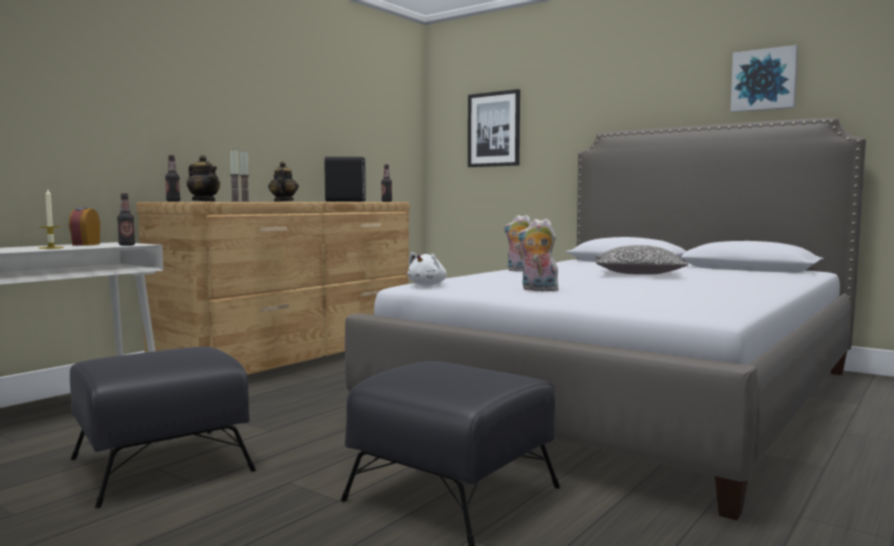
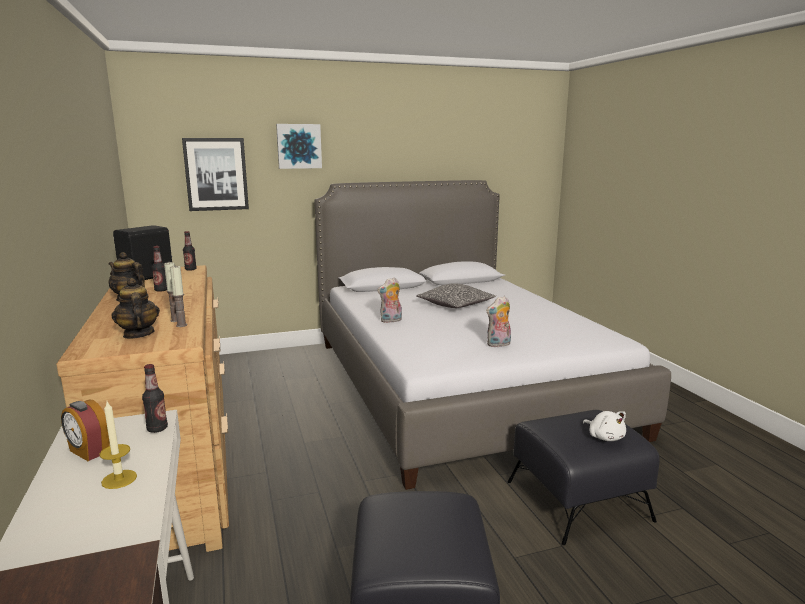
camera: 55 degrees left, 10 degrees up
bottle [165,155,180,202] -> bottle moved to [152,246,167,292]
teapot [187,155,220,202] -> teapot turned 105 degrees counterclockwise [111,278,160,339]
white plush toy [407,252,447,285] -> white plush toy moved to [583,411,626,441]
picture [731,45,798,112] -> picture moved to [276,124,322,169]

